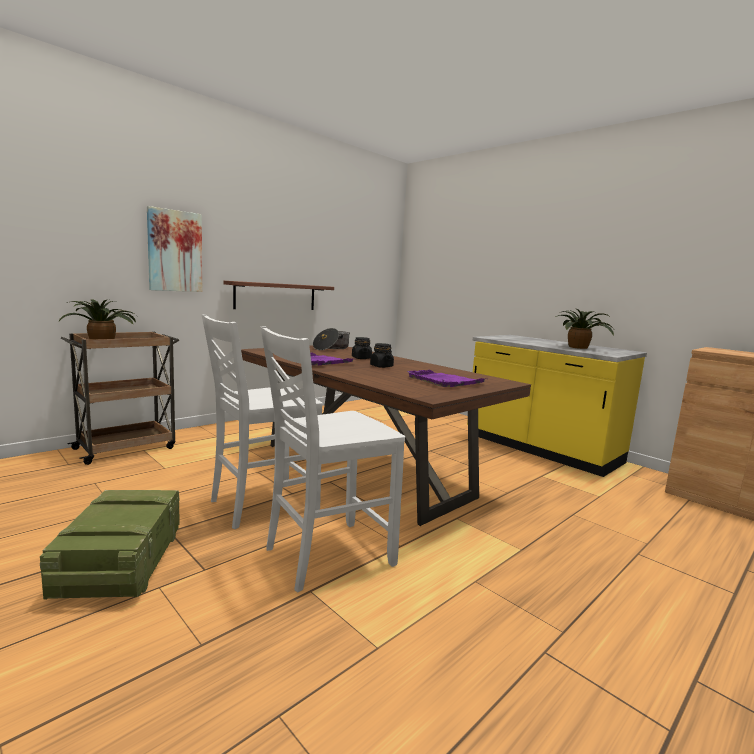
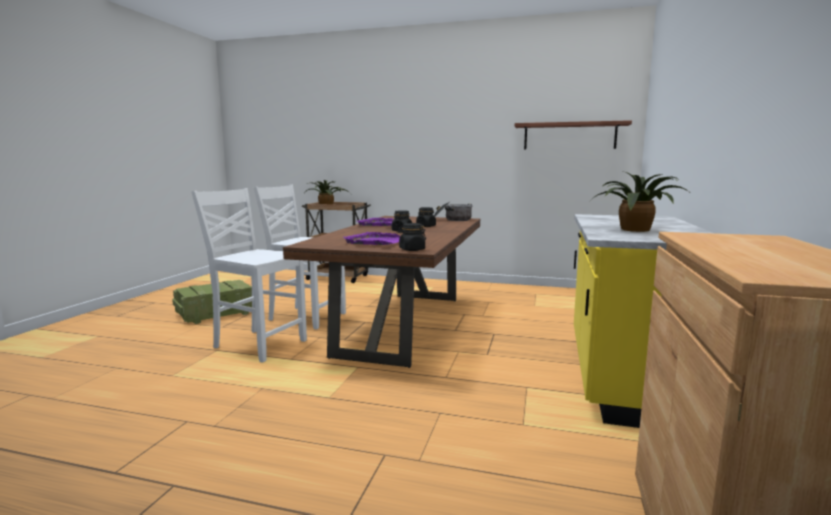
camera: 60 degrees right, 0 degrees up
picture [147,206,202,292] -> none
shelf [223,281,334,310] -> shelf moved to [515,120,632,149]
none -> black jar [398,223,426,251]

